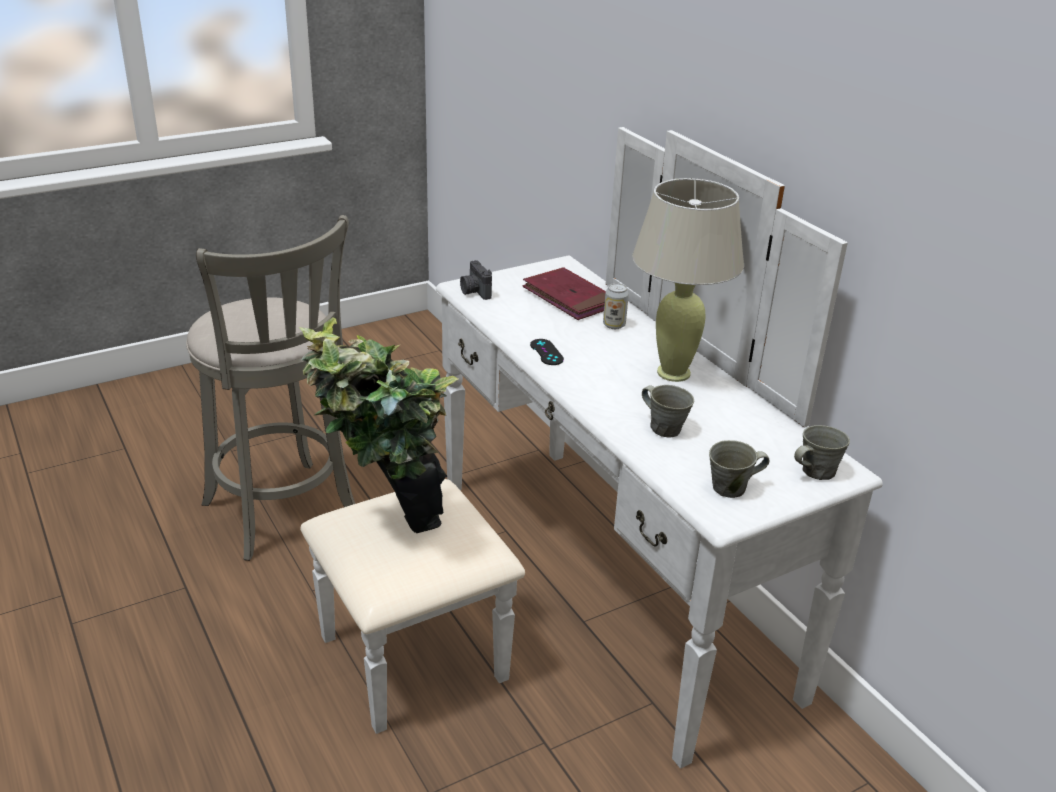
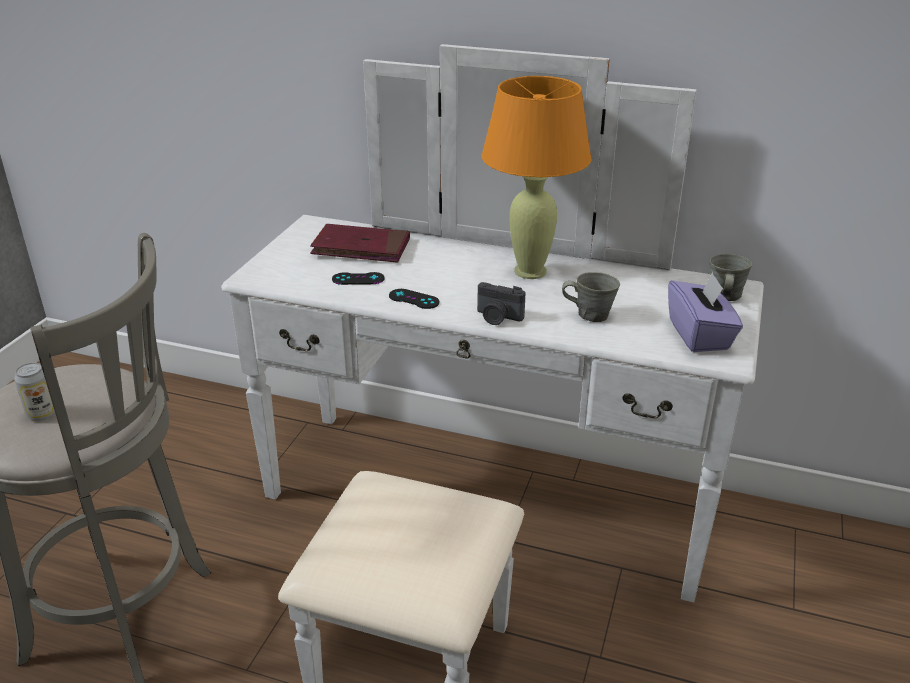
camera: 40 degrees left, 0 degrees up
potted plant [299,317,459,533] -> none
camera [460,260,492,300] -> camera moved to [477,282,526,325]
can [603,283,629,329] -> can moved to [14,363,55,421]
beige table lamp [632,178,744,382] -> orange table lamp [482,76,591,279]
grey mug [709,440,770,498] -> purple tissue box [668,272,743,352]
none -> black game controller [332,272,385,285]

